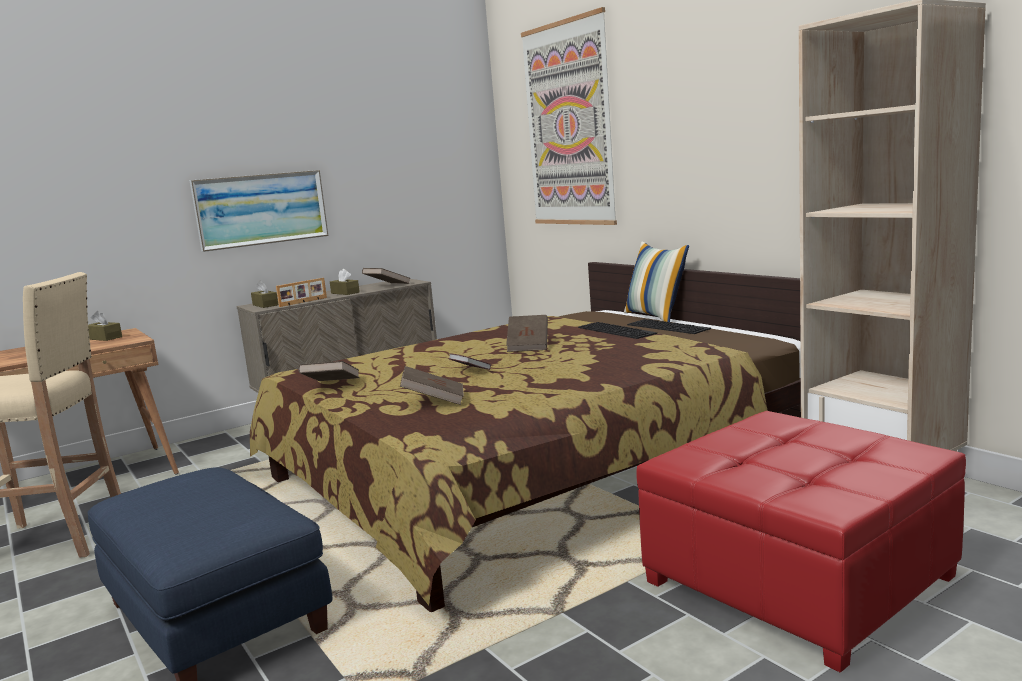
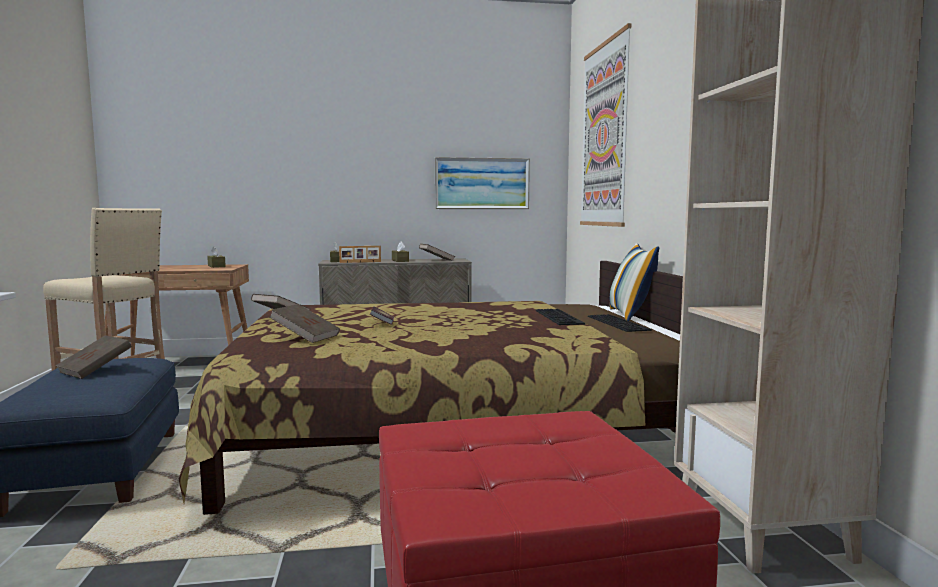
camera: 25 degrees right, 5 degrees down
picture [190,170,329,252] -> picture moved to [435,157,530,209]
brown book [506,315,548,352] -> brown book moved to [55,335,132,379]

